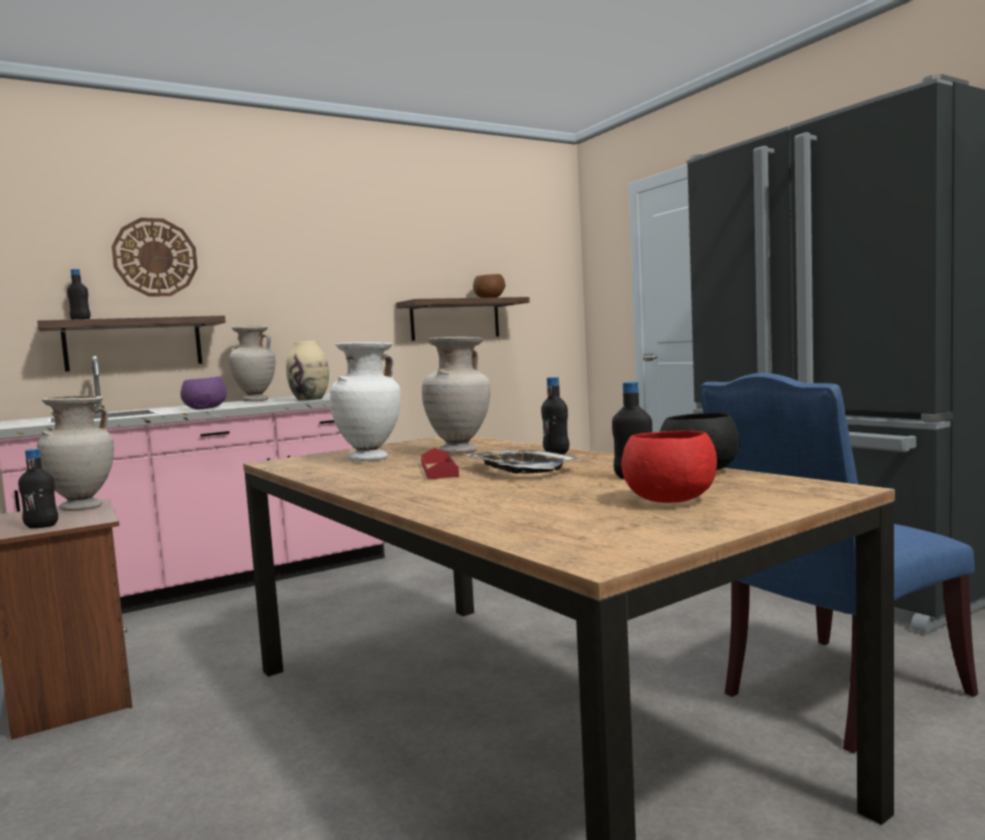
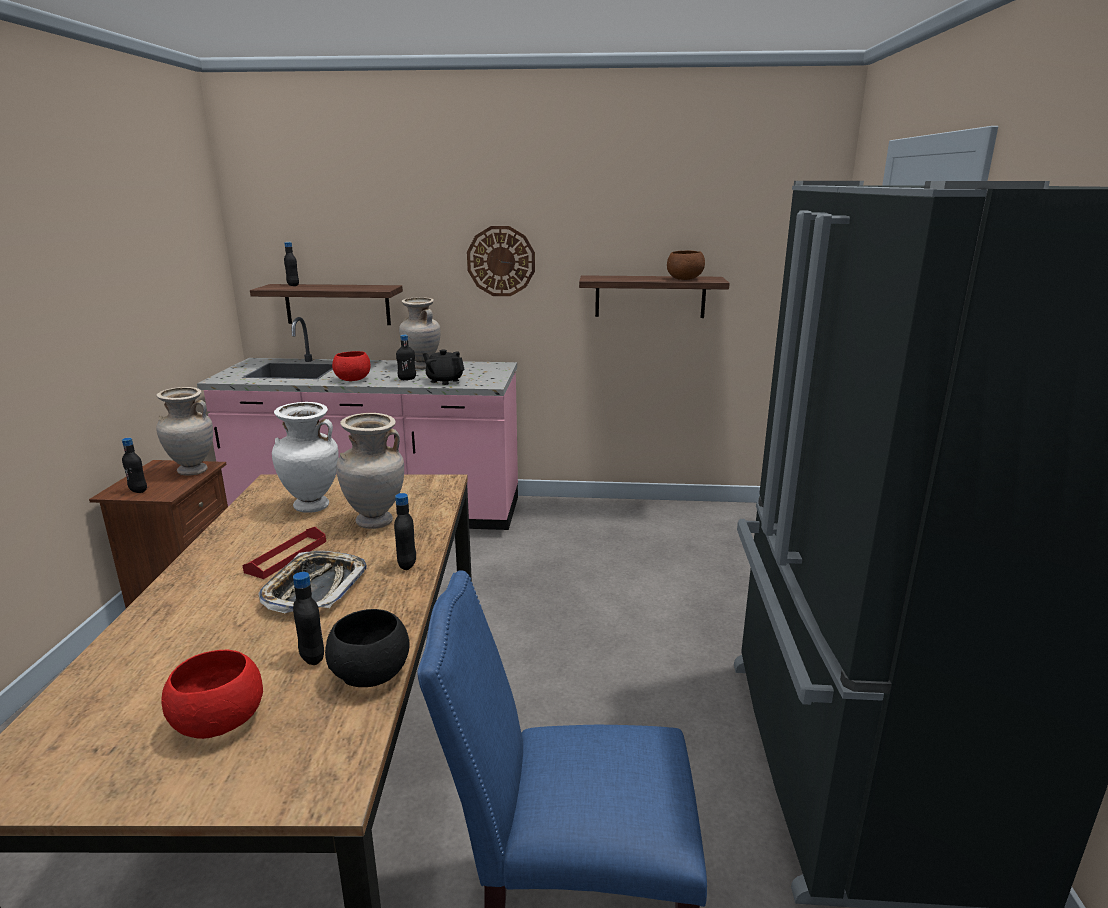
camera: 35 degrees right, 15 degrees up
wall clock [112,218,198,297] -> wall clock moved to [467,226,535,296]
purple bowl [181,377,227,410] -> red bowl [332,351,370,381]
beige vase [286,341,329,401] -> black teapot [423,350,464,385]
none -> black bottle [396,335,416,380]

